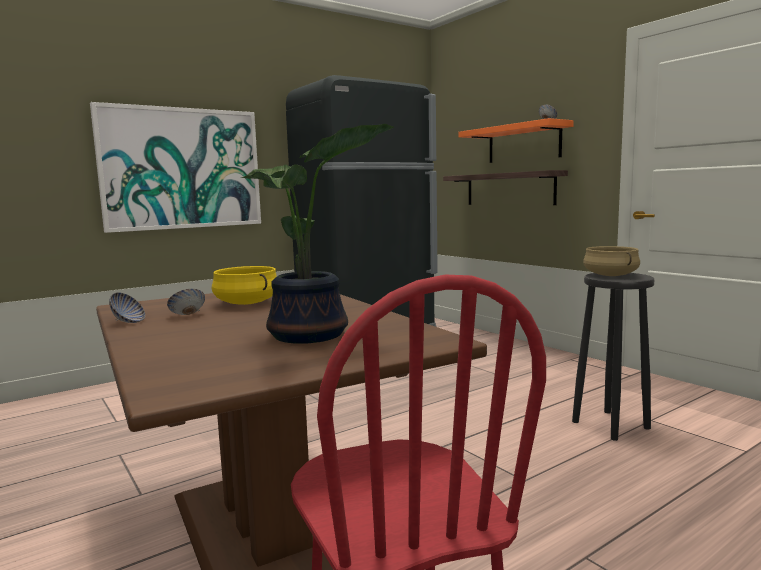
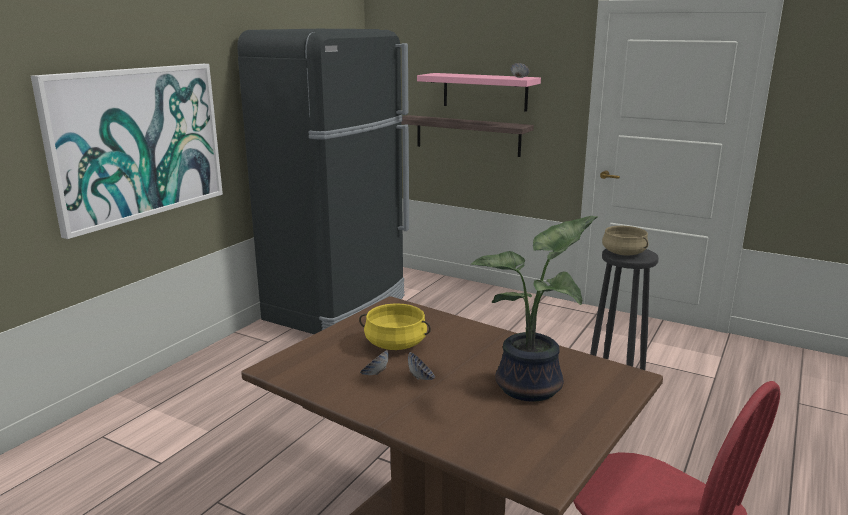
camera: 25 degrees left, 10 degrees up
bowl [109,292,145,323] -> bowl moved to [408,352,435,380]
orange shelf [459,118,574,163] -> pink shelf [417,73,541,112]

